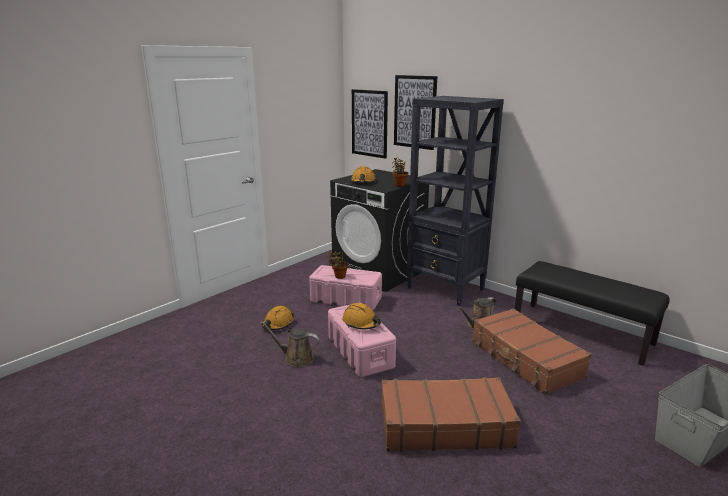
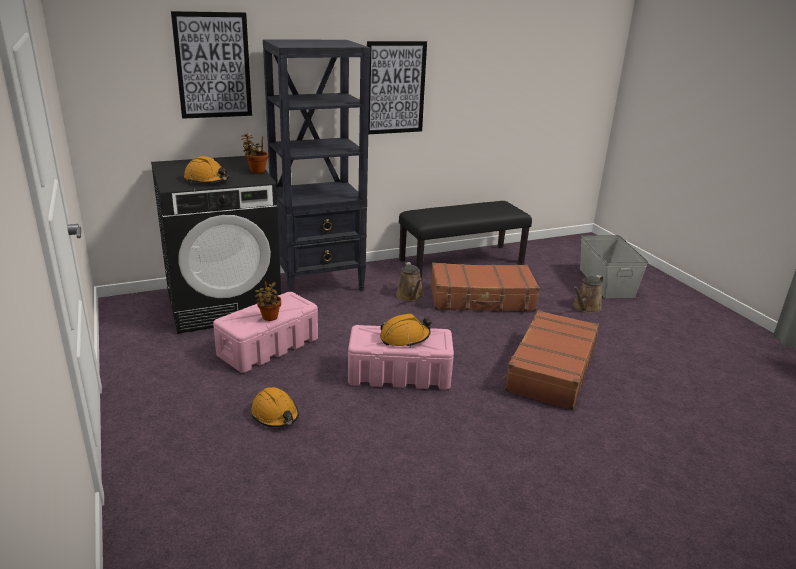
camera: 65 degrees left, 5 degrees up
brown watering can [260,321,320,367] -> brown watering can moved to [573,275,603,313]
picture [352,89,388,159] -> picture moved to [367,41,427,134]

